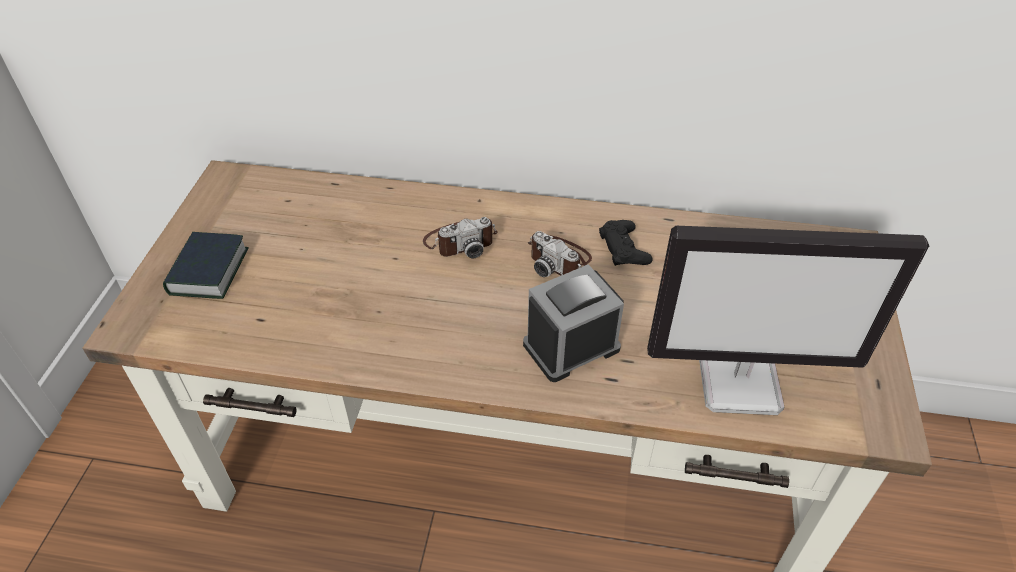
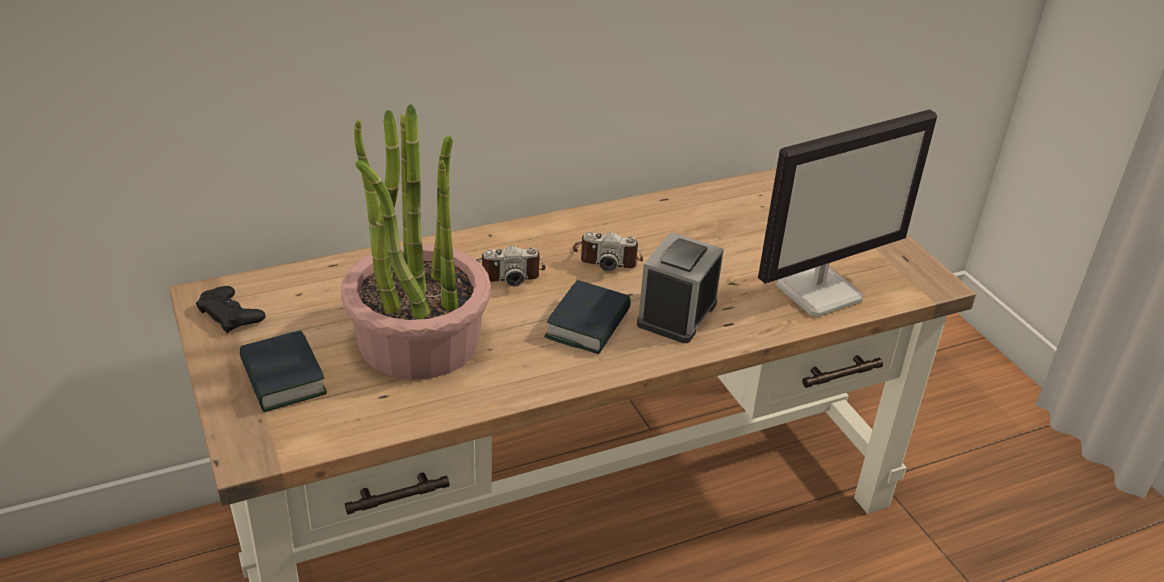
camera: 35 degrees left, 10 degrees down
camera [423,217,498,258] -> camera turned 45 degrees clockwise [476,246,546,286]
black game controller [599,220,653,266] -> black game controller moved to [196,286,266,333]
none -> potted plant [341,104,491,380]
none -> book [544,280,631,354]

